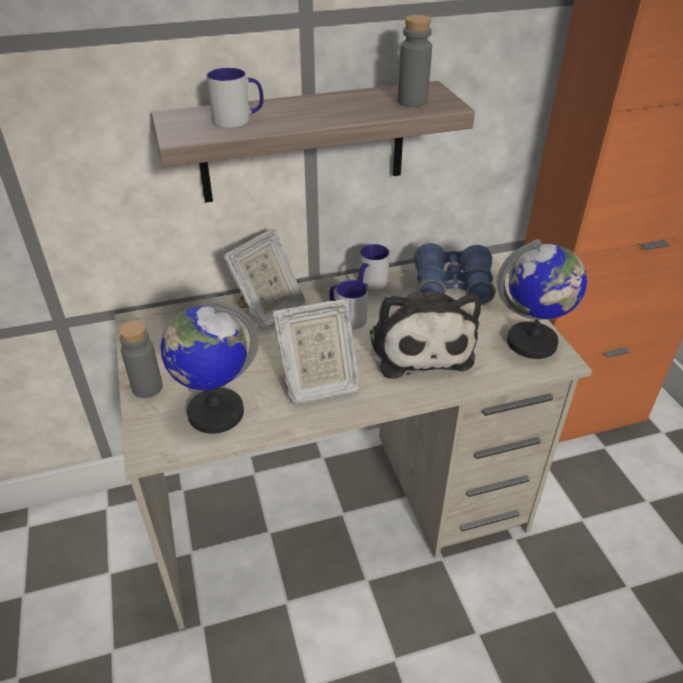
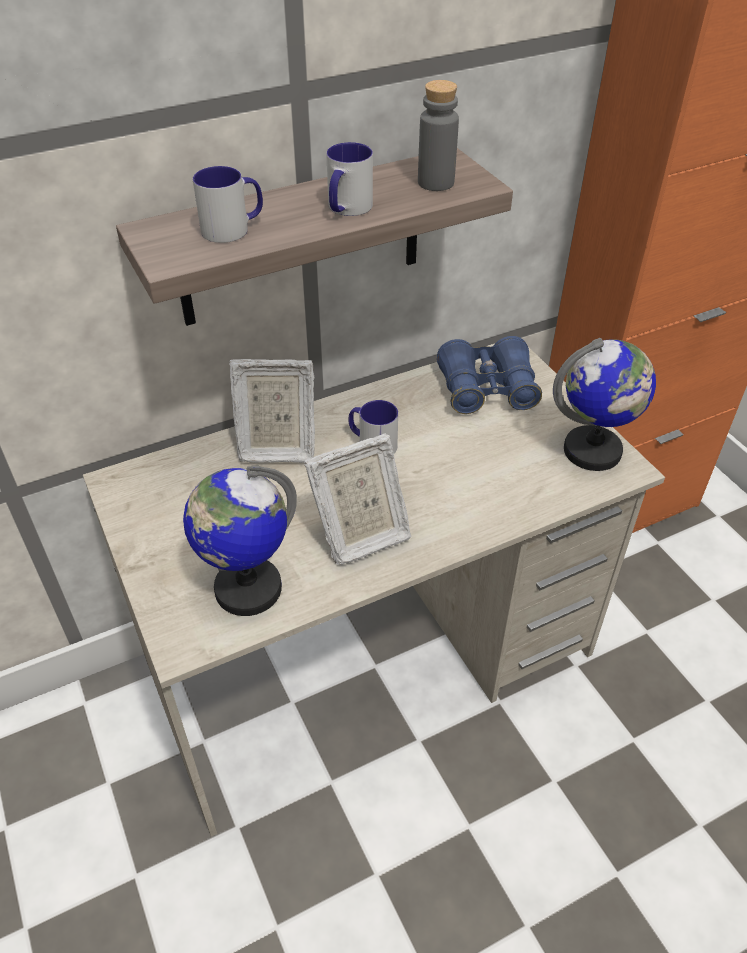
camera: 10 degrees left, 5 degrees up
grey bottle [119,320,163,398] -> none
picture frame [223,229,306,330] -> picture frame turned 60 degrees clockwise [229,359,315,463]
mug [358,244,390,290] -> mug moved to [326,142,373,216]
plush toy [370,291,481,379] -> none

